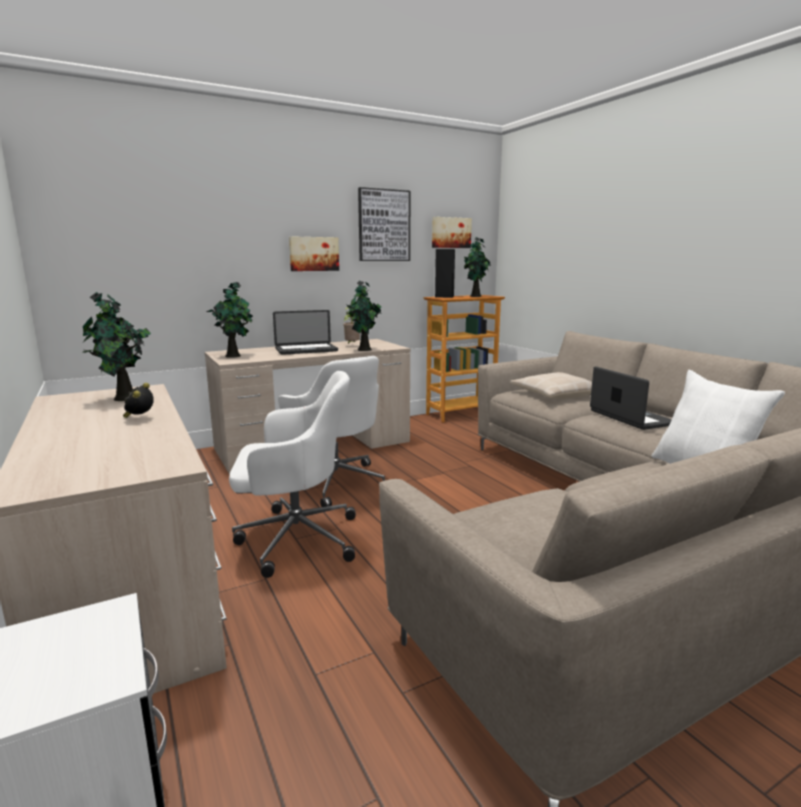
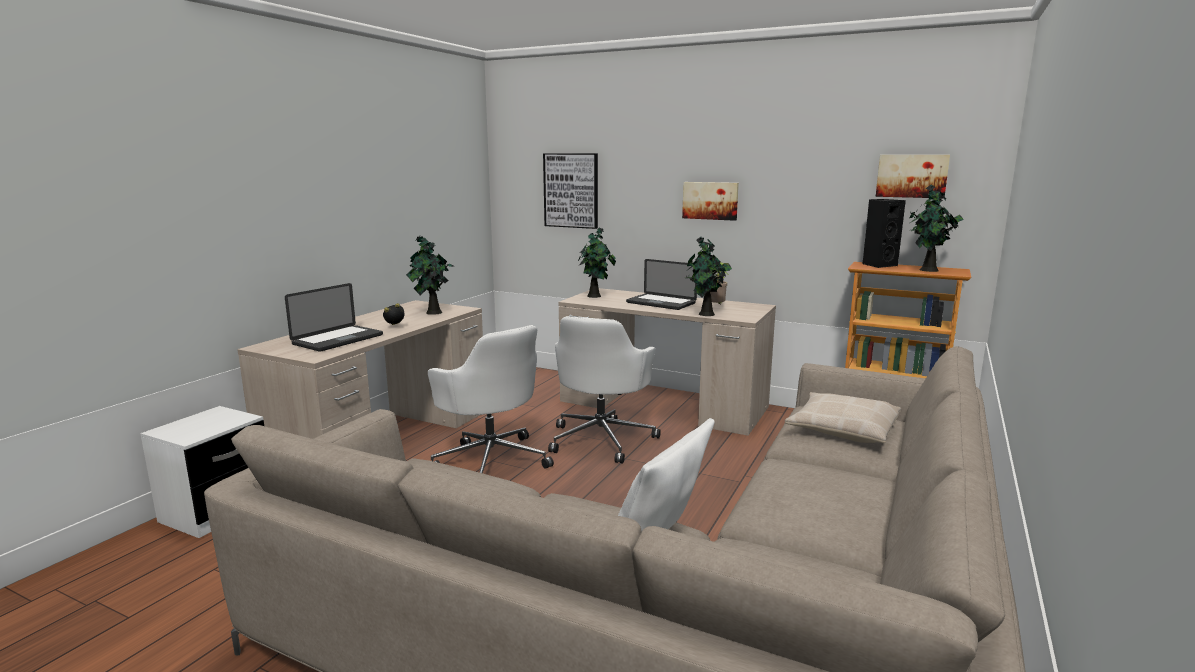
camera: 55 degrees right, 0 degrees up
picture [358,187,410,261] -> picture moved to [543,153,598,229]
laptop [590,366,672,430] -> laptop moved to [285,283,383,352]

